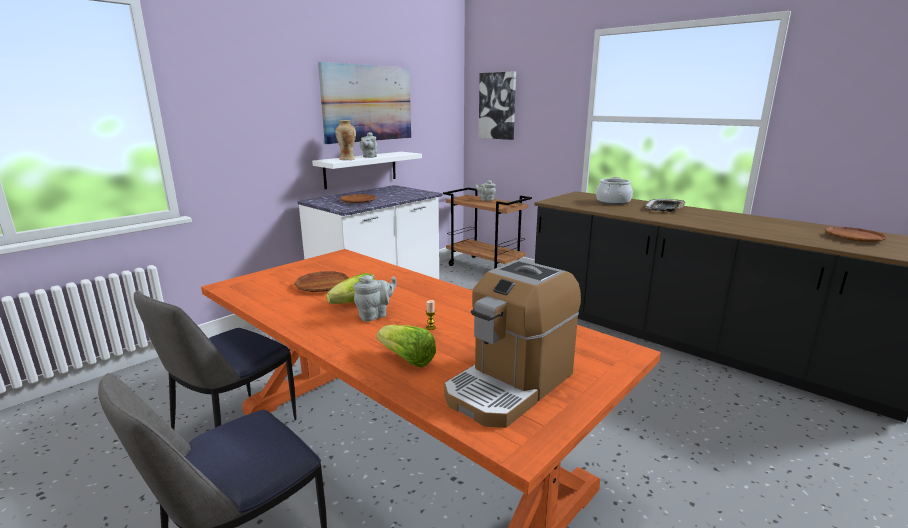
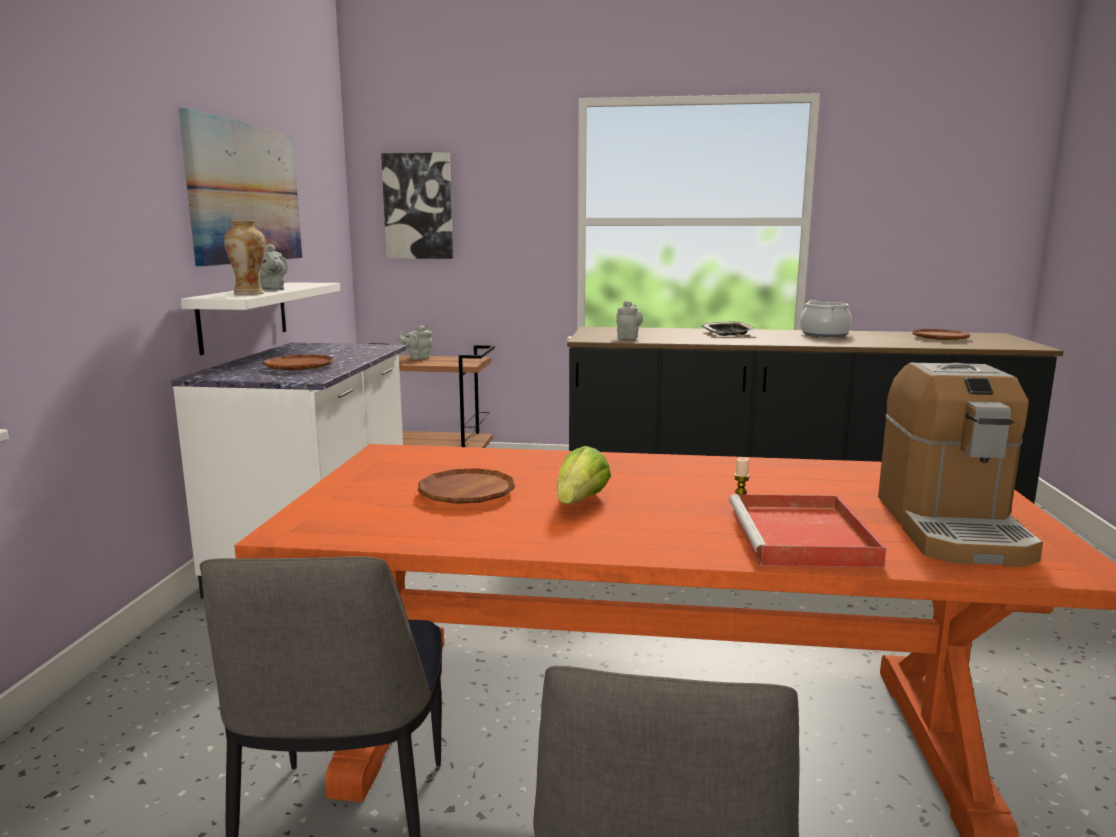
camera: 35 degrees left, 5 degrees down
grey teapot [353,275,397,322] -> grey teapot moved to [616,300,643,339]
lettuce [377,325,436,368] -> red tray [729,494,887,568]
cooking pot [596,177,633,205] -> cooking pot moved to [800,300,852,337]

